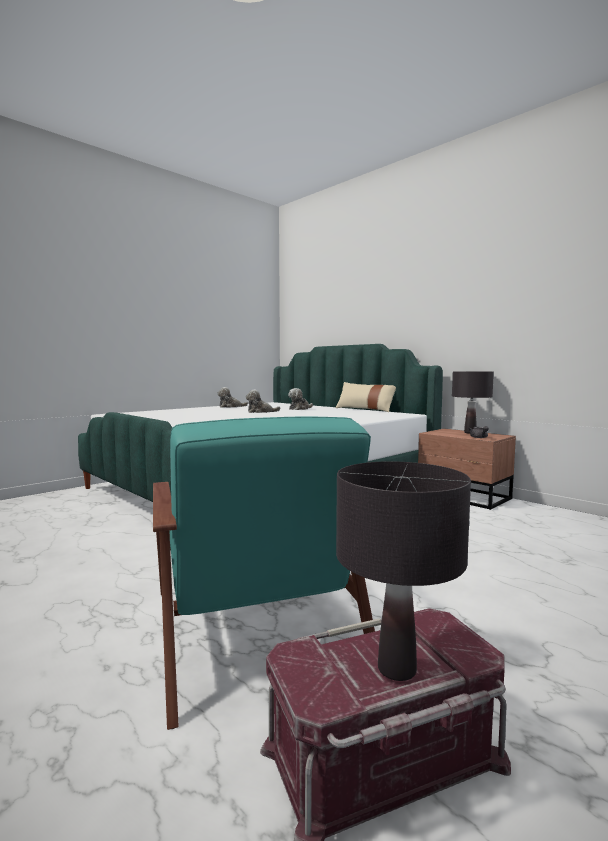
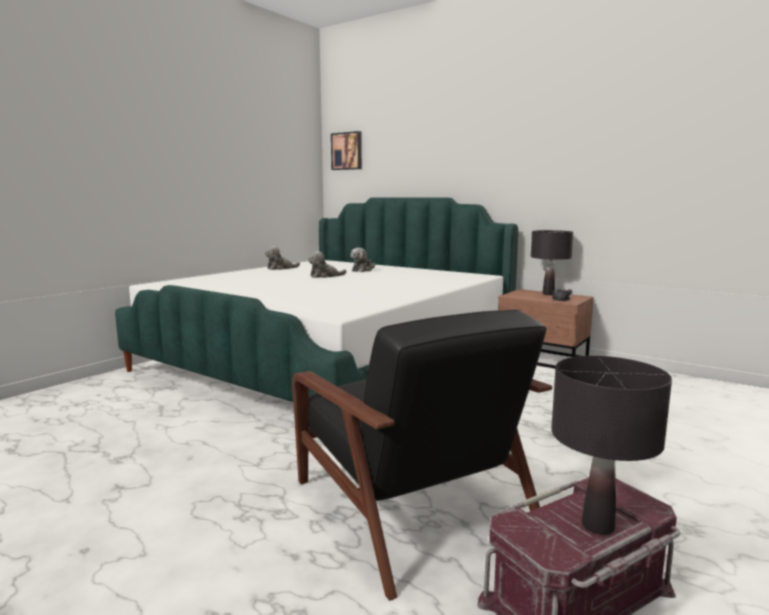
camera: 10 degrees left, 5 degrees up
turquoise armchair [153,416,375,730] -> black armchair [292,310,552,601]
beige pillow [336,382,396,412] -> none
none -> picture [331,131,362,170]

